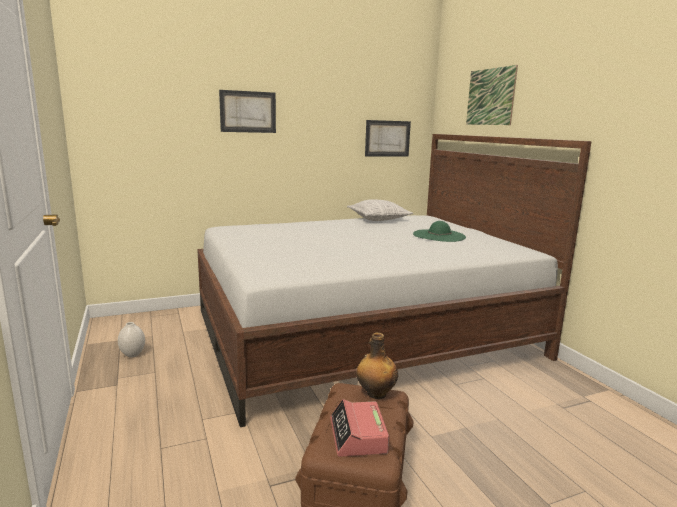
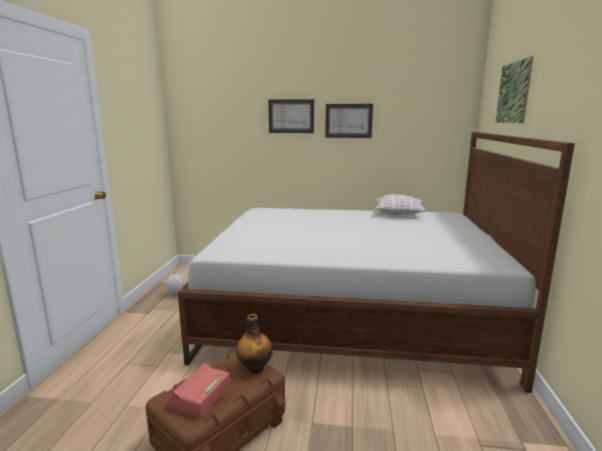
camera: 30 degrees right, 0 degrees up
picture [365,120,411,156] -> picture moved to [325,104,373,138]
green hat [413,221,466,242] -> none

